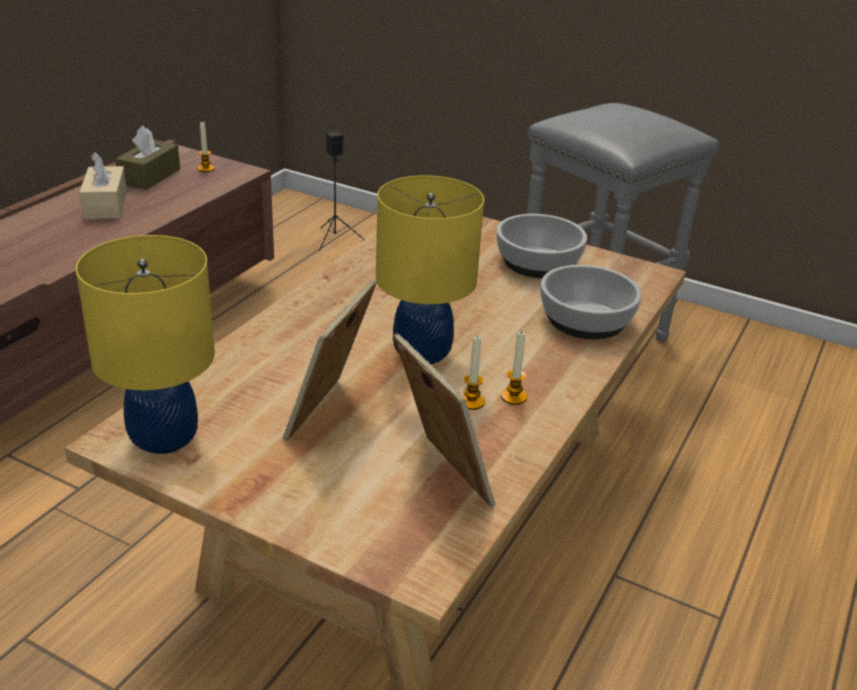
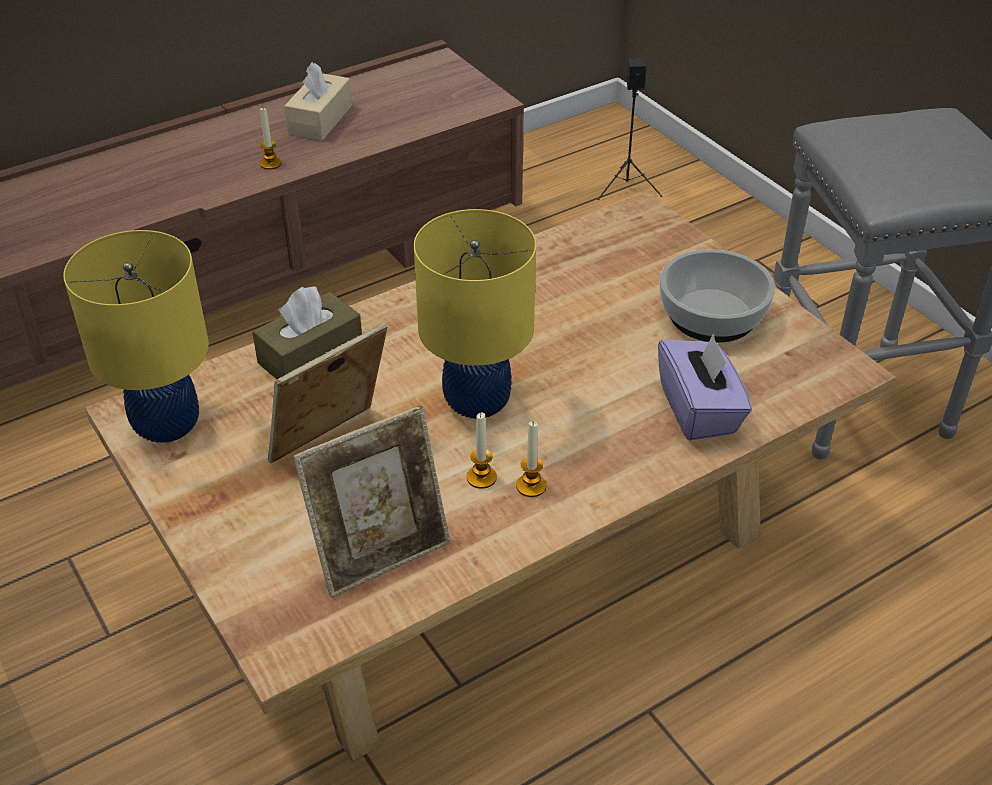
camera: 30 degrees right, 10 degrees up
brown tissue box [115,126,180,190] -> brown tissue box moved to [252,287,362,379]
candle [197,121,215,172] -> candle moved to [260,108,282,170]
picture frame [393,333,495,507] -> picture frame turned 60 degrees clockwise [293,405,451,598]
bowl [540,265,642,340] -> purple tissue box [658,333,752,440]

